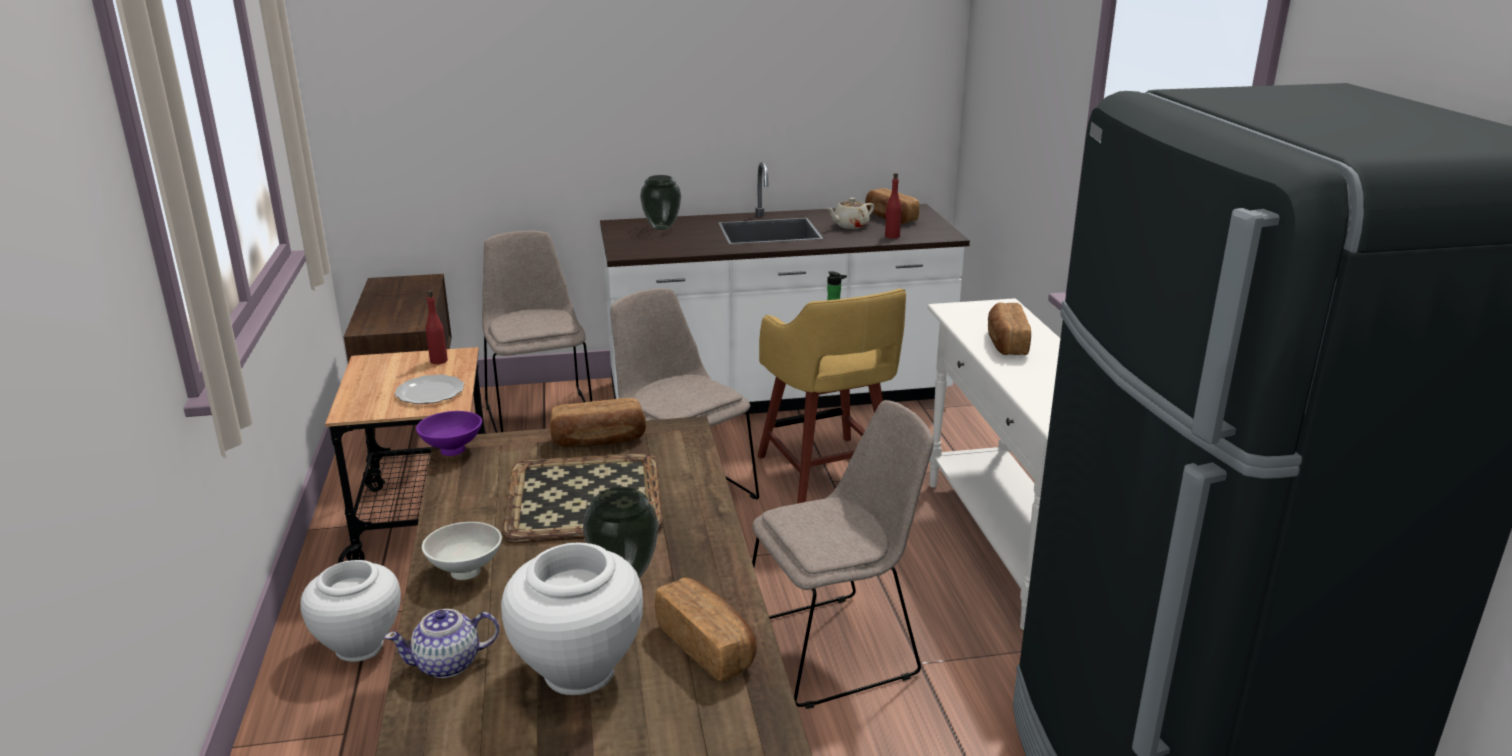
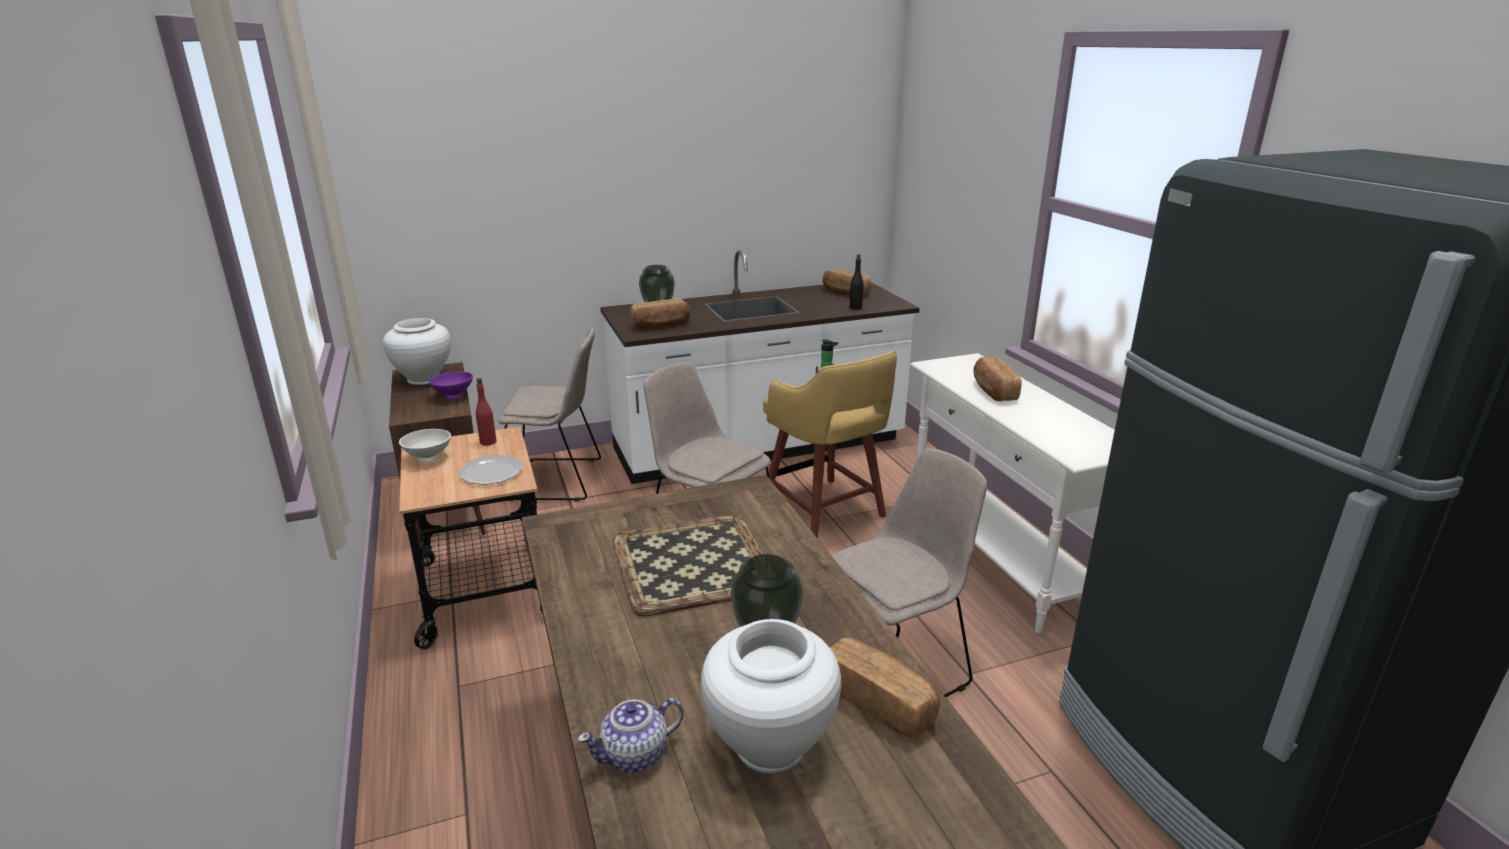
camera: 10 degrees left, 0 degrees up
white vase [300,560,401,662] -> white vase moved to [383,318,451,385]
purple bowl [416,411,482,456] -> purple bowl moved to [429,371,473,400]
white bowl [422,522,502,580] -> white bowl moved to [399,429,451,463]
beige chair [482,231,592,433] -> beige chair turned 120 degrees clockwise [498,328,601,501]
bread [550,398,646,448] -> bread moved to [630,299,690,329]
beige teapot [826,198,874,229] -> none
red bottle [885,173,901,239] -> black bottle [850,254,864,310]

